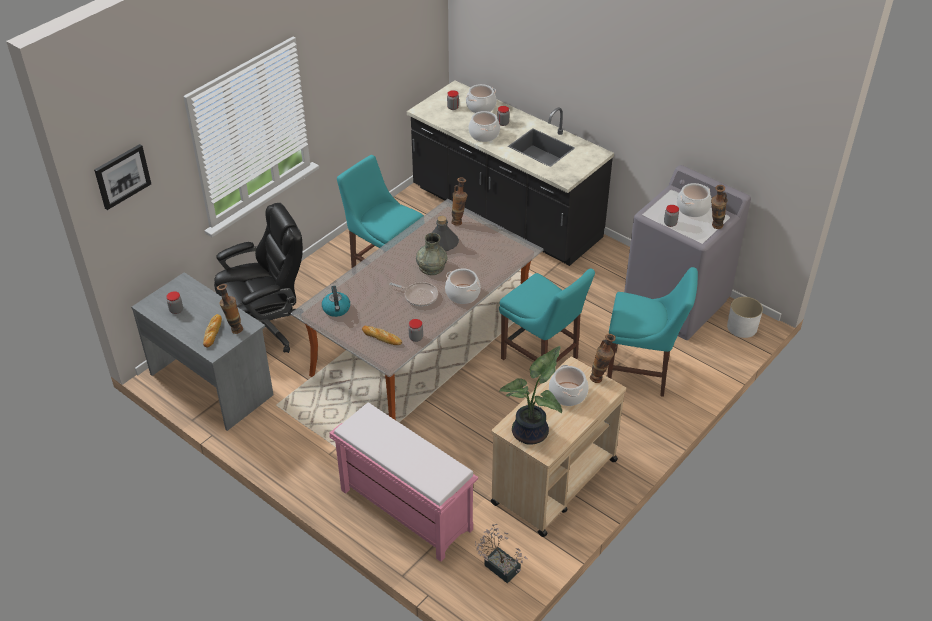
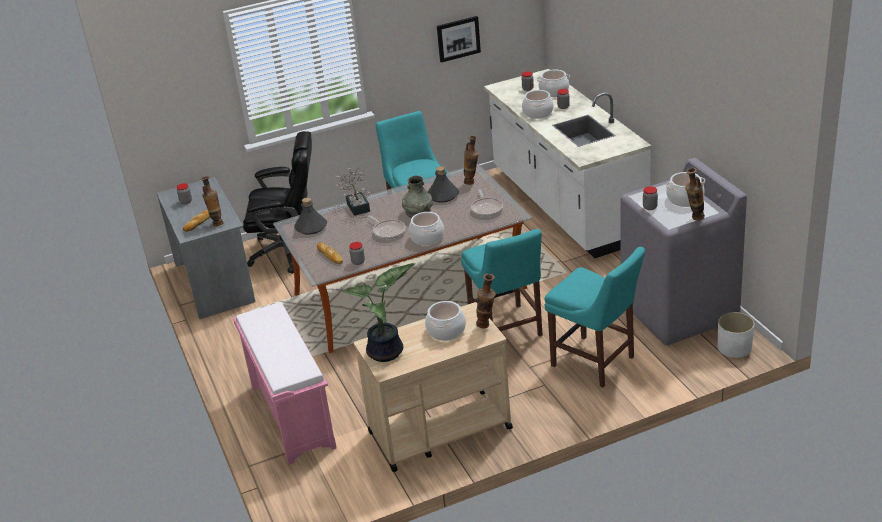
camera: 30 degrees right, 10 degrees down
picture [94,144,151,210] -> picture moved to [437,16,481,63]
kettle [322,286,350,317] -> grey bottle [294,198,327,235]
black counter [407,80,614,266] -> white counter [484,69,651,258]
potted plant [475,524,528,583] -> potted plant moved to [336,167,372,216]
none -> frying pan [471,189,503,217]

